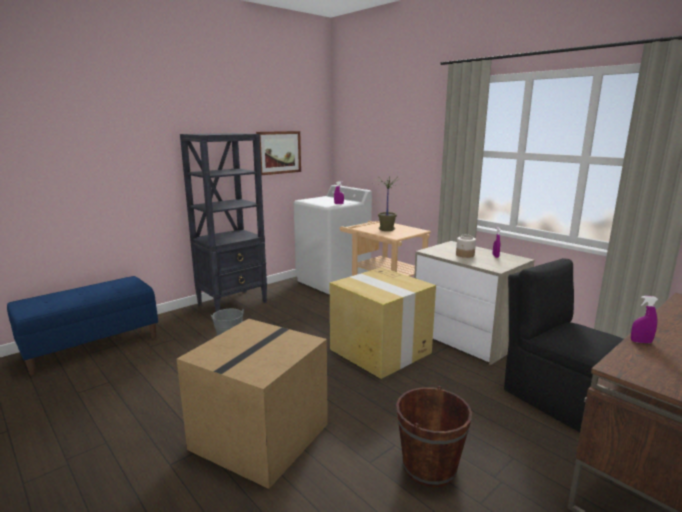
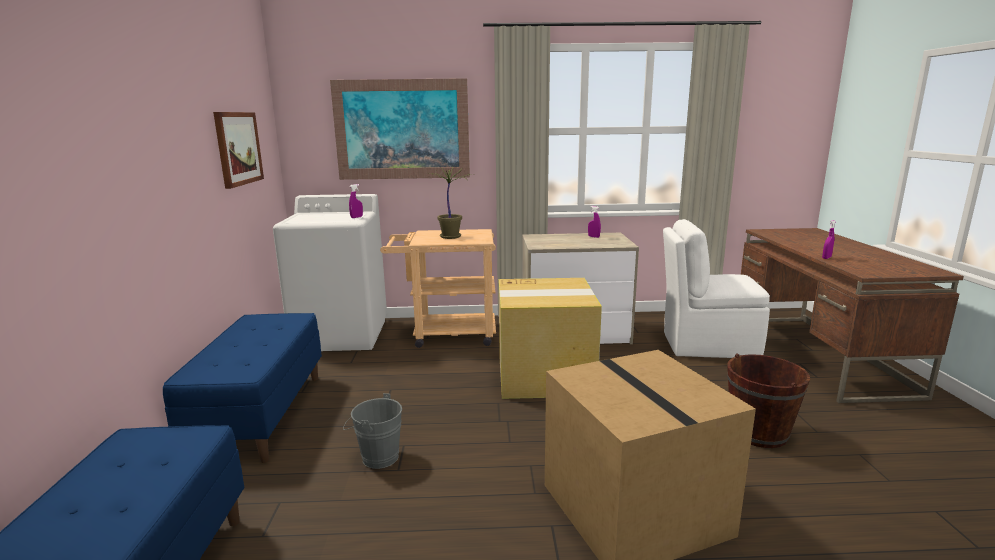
camera: 50 degrees left, 0 degrees up
black bookcase [180,133,267,312] -> blue bench [163,313,322,463]
jar [456,235,476,258] -> none
black chair [504,258,624,432] -> white chair [663,219,770,358]
none -> picture [330,78,470,180]

